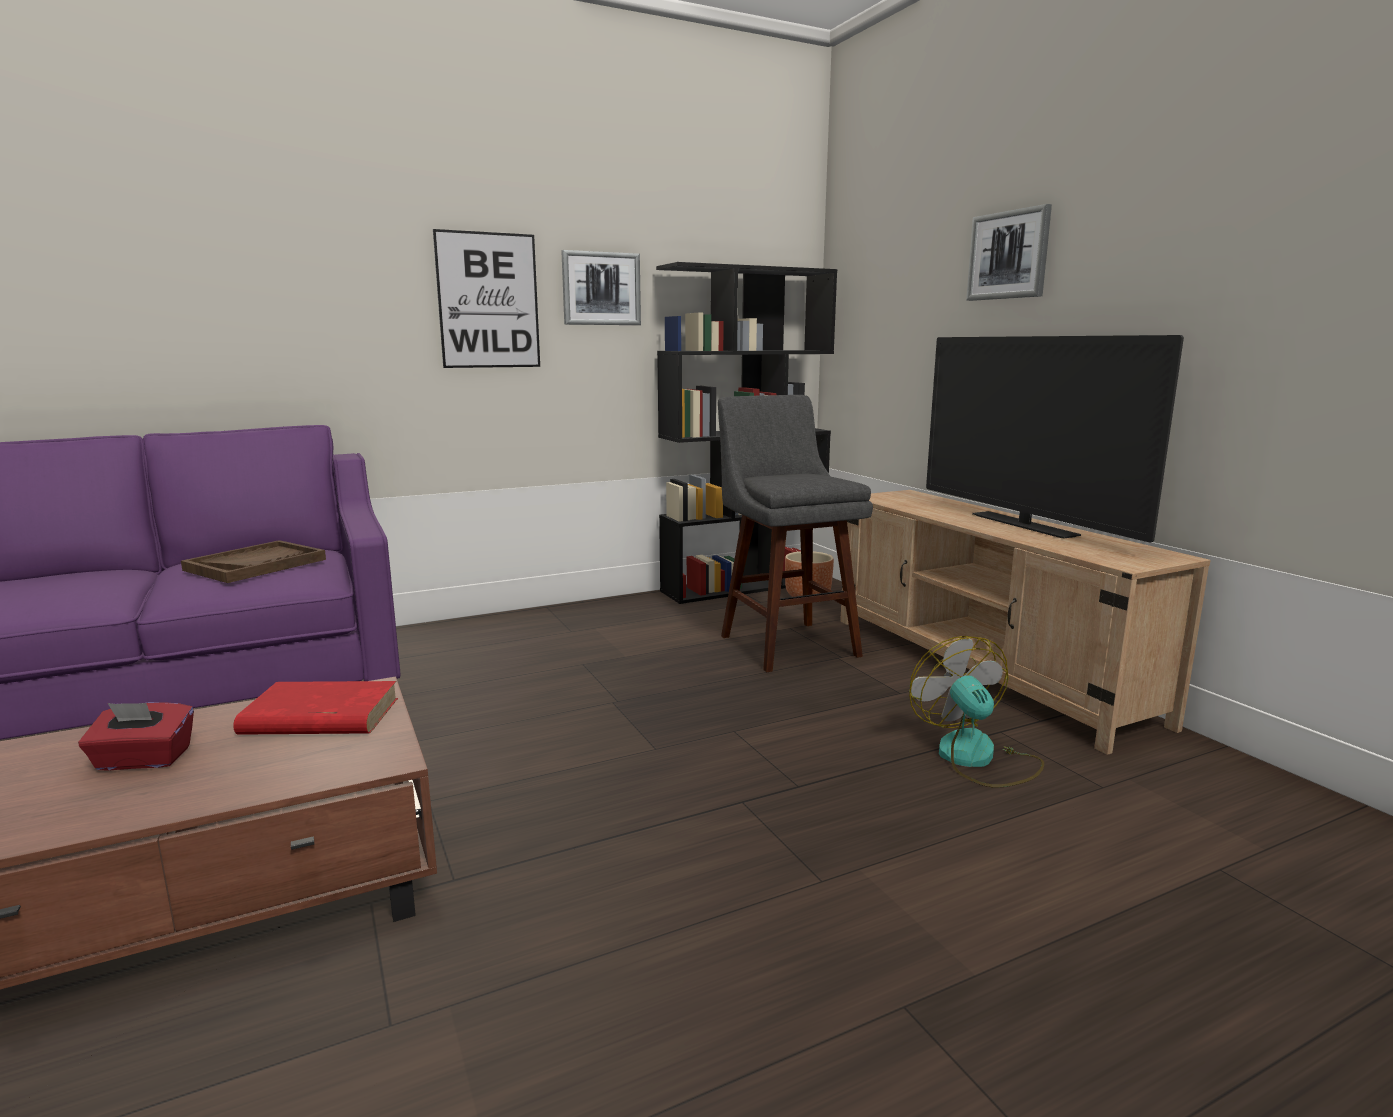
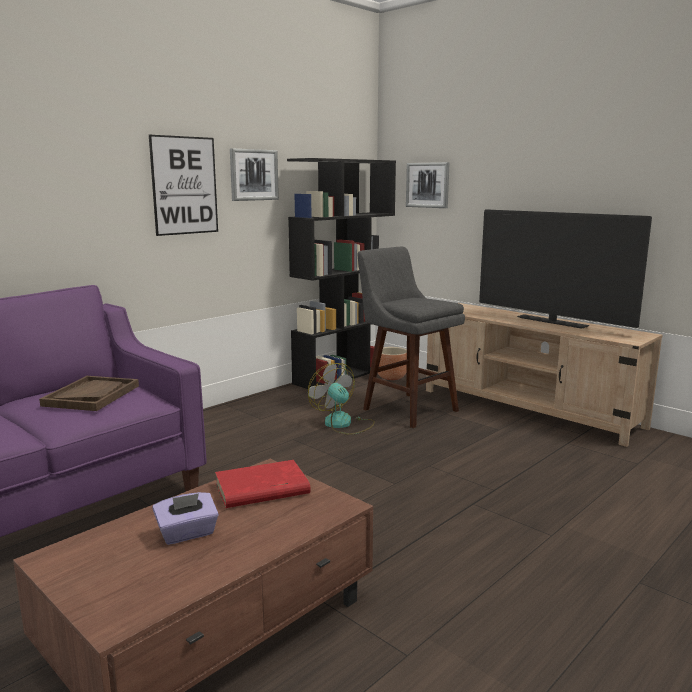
camera: 20 degrees left, 0 degrees up
red tissue box [78,702,194,770] -> purple tissue box [152,492,219,545]
fan [909,636,1044,787] -> fan moved to [308,363,375,435]
picture [966,204,1052,301] -> picture moved to [406,162,450,208]

